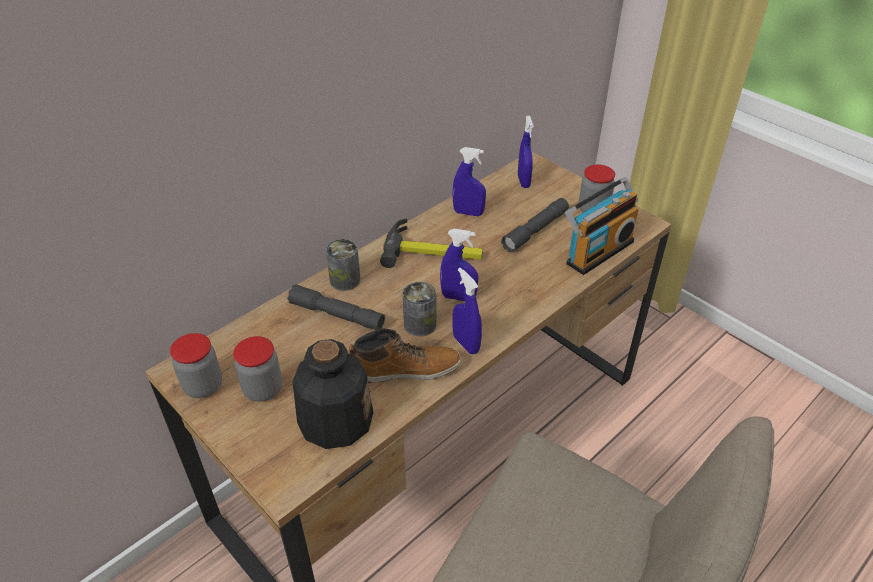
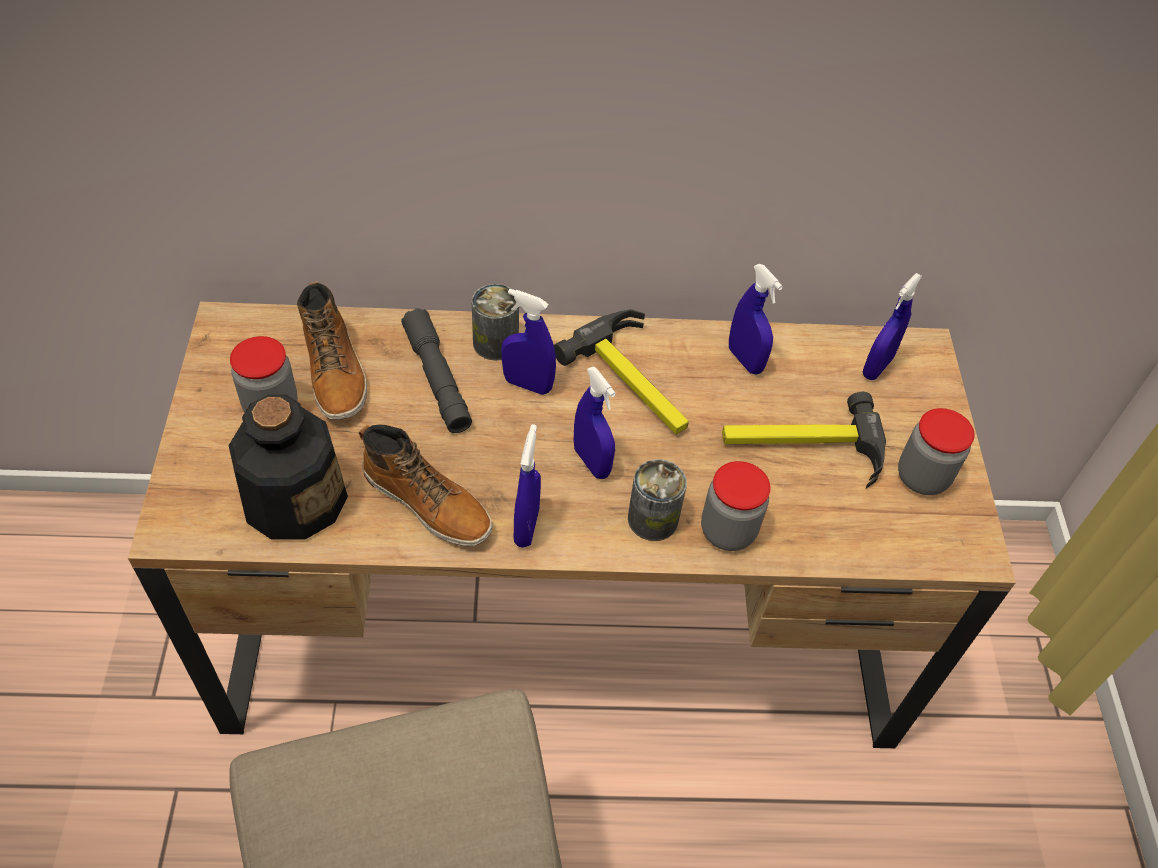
camera: 40 degrees right, 10 degrees up
jar [170,333,222,398] -> jar moved to [701,461,771,551]
can [403,282,436,337] -> can moved to [628,459,687,541]
grey flashlight [501,198,569,252] -> hammer [722,392,886,489]
radio [565,177,639,275] -> none
none -> boot [297,282,367,420]
none -> blue spray bottle [501,289,556,395]

